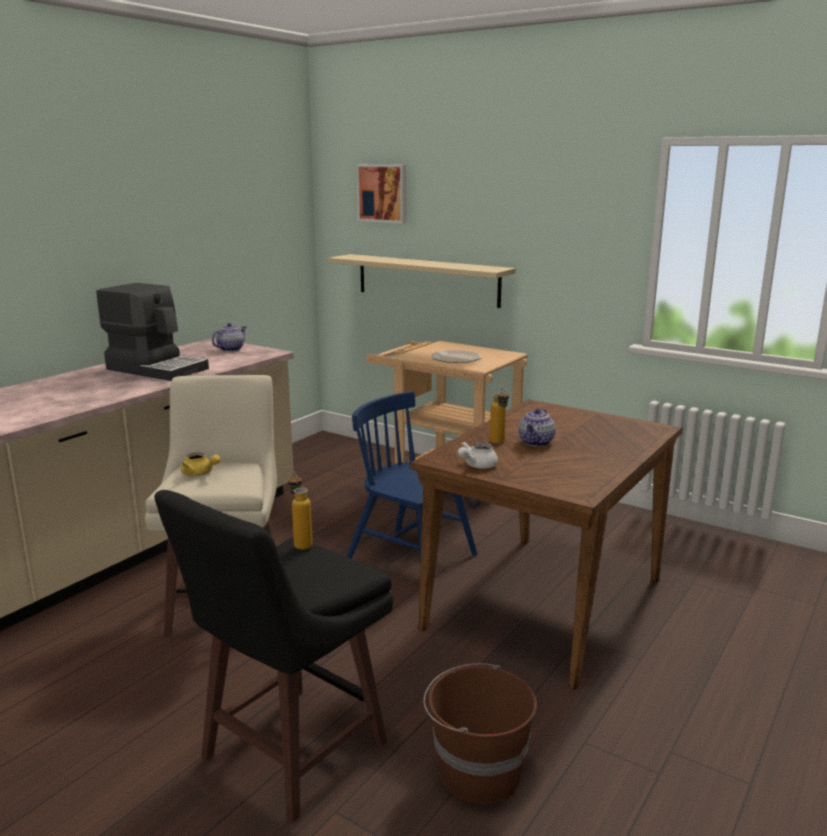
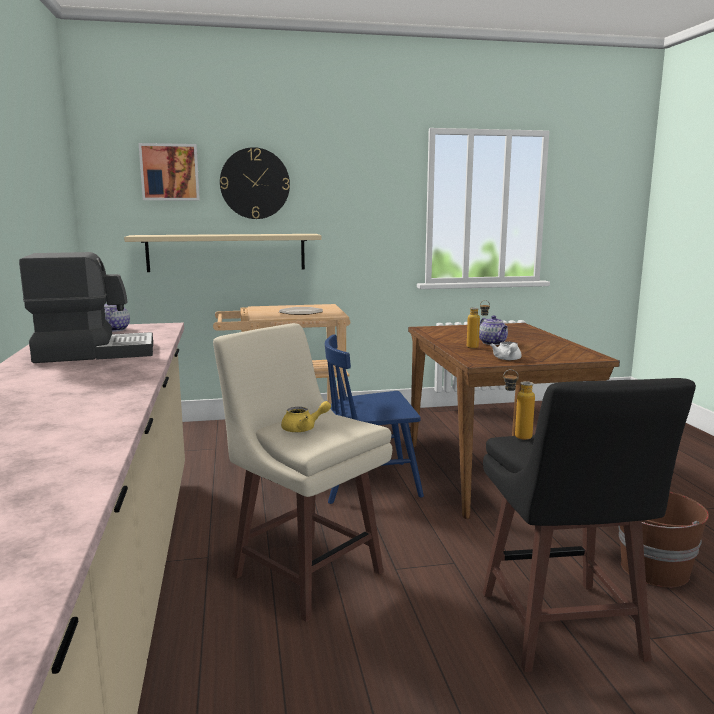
camera: 45 degrees left, 5 degrees down
none -> wall clock [220,147,290,219]

